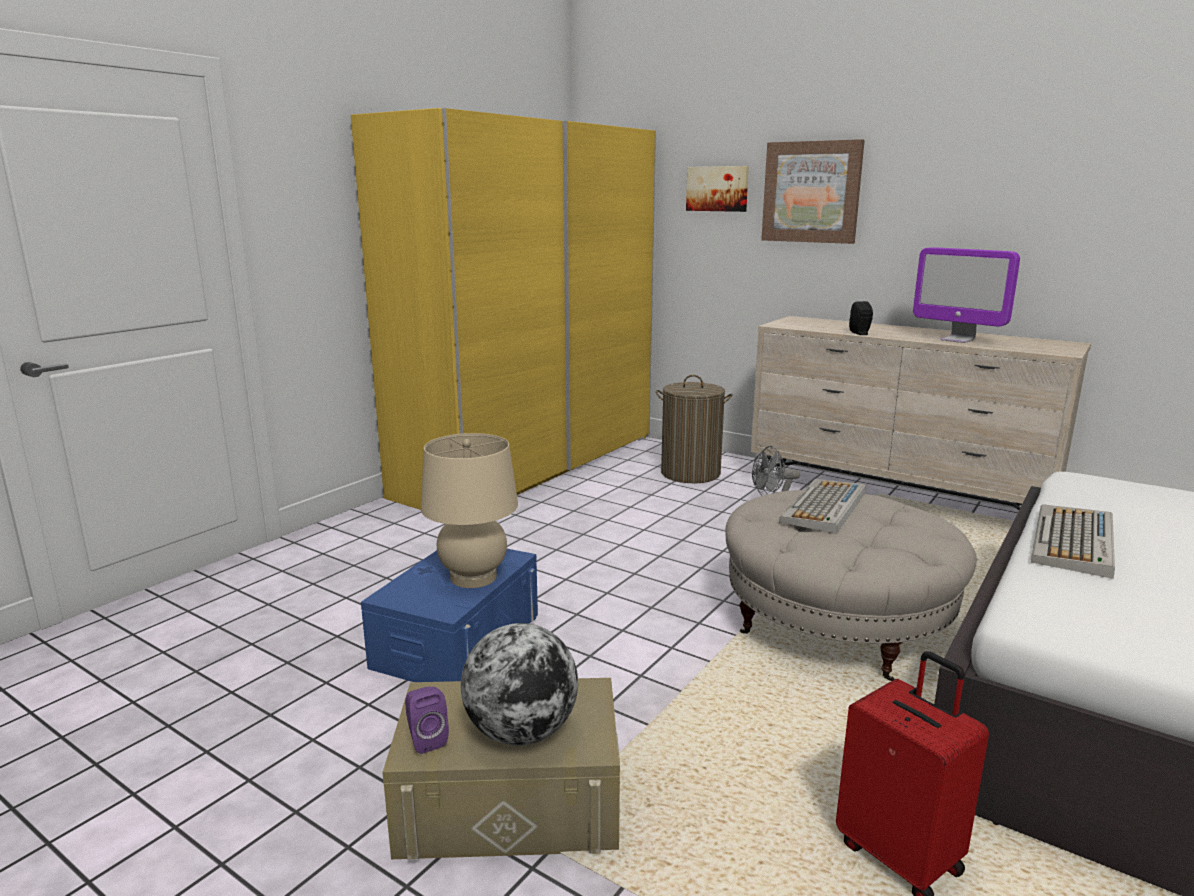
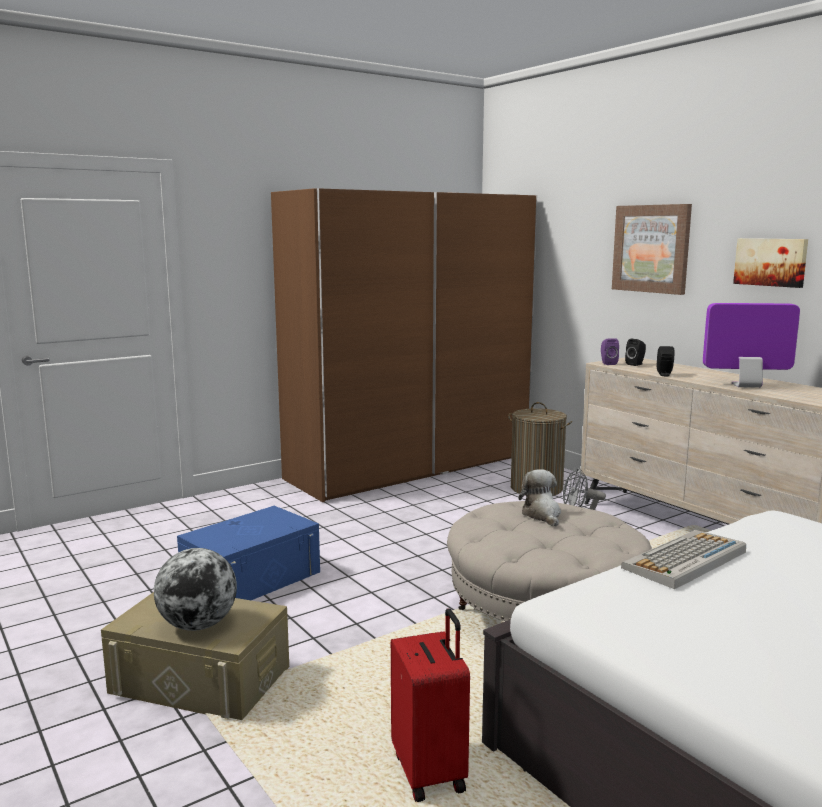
camera: 20 degrees right, 5 degrees down
yellow wardrobe [351,108,656,510] -> brown wardrobe [271,188,537,502]
purple speaker [405,687,449,754] -> purple speaker moved to [601,338,619,365]
beige table lamp [421,433,518,588] -> none
picture [686,166,749,212] -> picture moved to [733,238,808,288]
keyboard [779,479,866,534] -> plush toy [518,469,561,527]
monitor [913,247,1020,343] -> monitor turned 120 degrees clockwise [703,303,800,388]
none -> black speaker [625,339,646,366]

